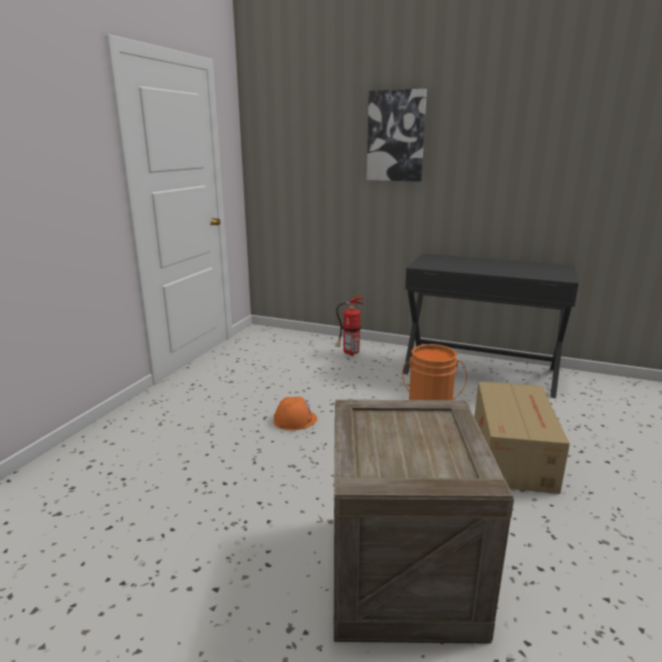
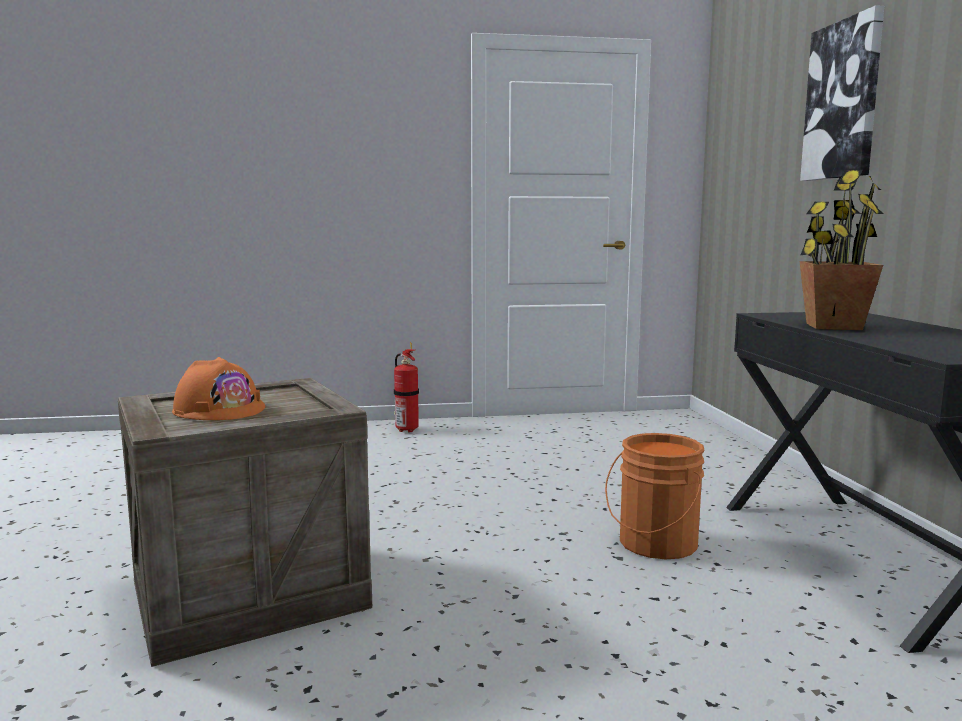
camera: 60 degrees right, 10 degrees down
orange hard hat [273,397,317,430] -> orange hard hat moved to [172,357,265,420]
fire extinguisher [335,293,365,356] -> fire extinguisher moved to [394,342,419,433]
cardboard box [474,381,570,494] -> none
none -> potted plant [799,170,884,330]

